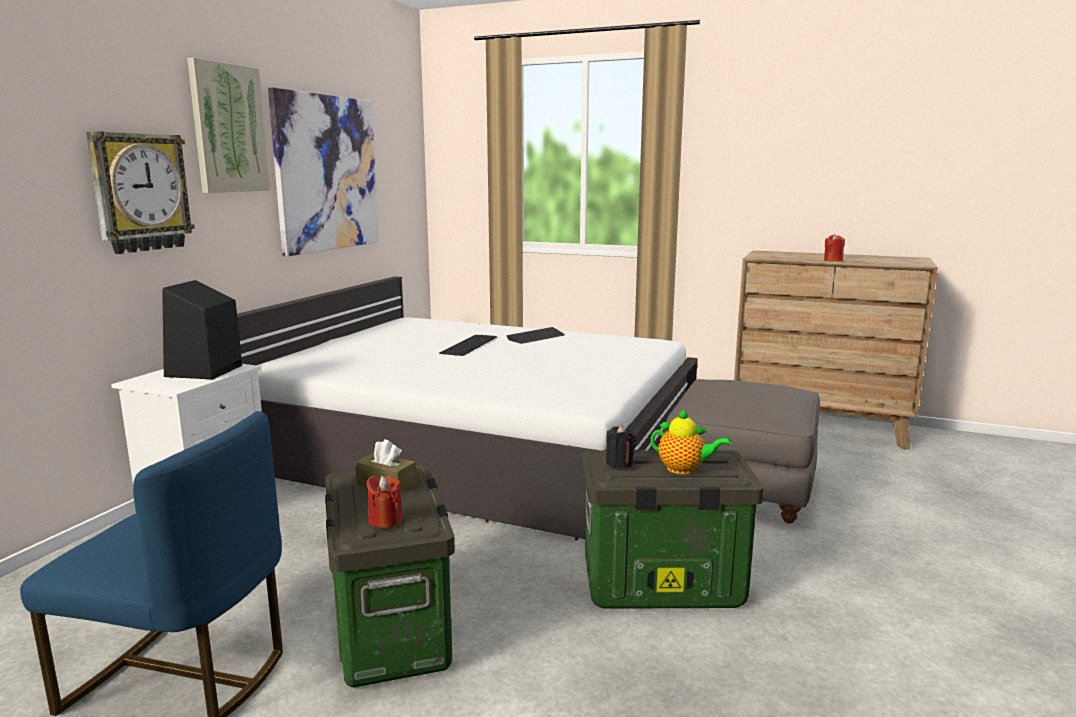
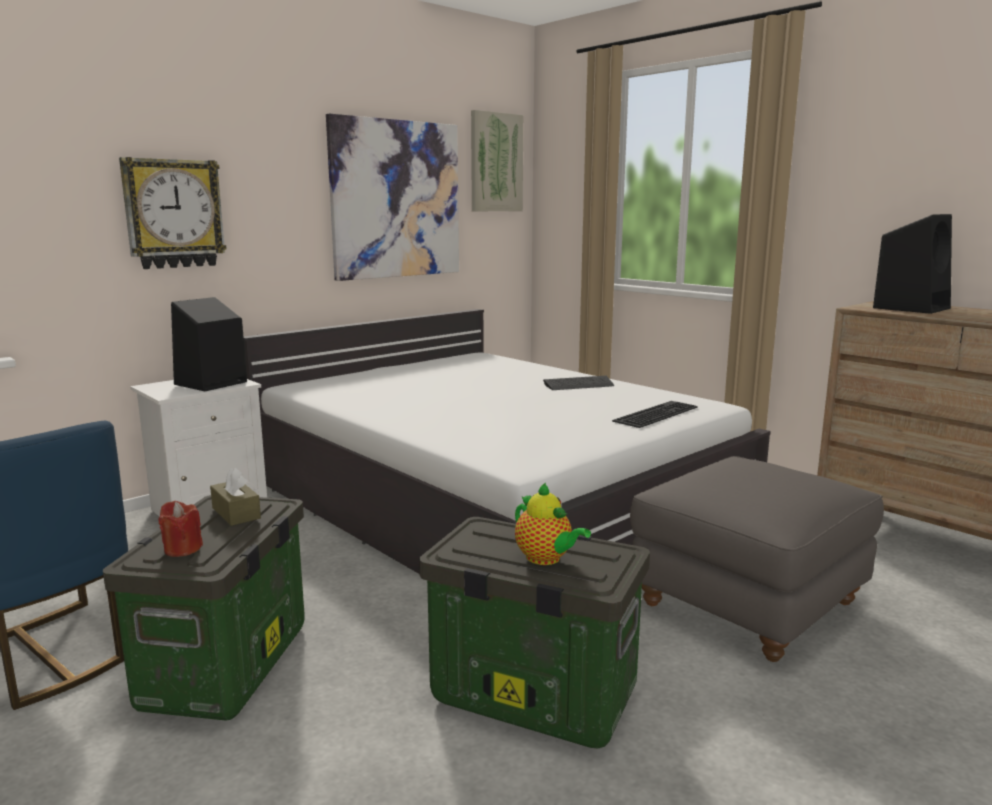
camera: 25 degrees right, 0 degrees up
picture [187,57,270,193] -> picture moved to [471,110,523,211]
keyboard [439,335,497,356] -> keyboard moved to [612,401,698,428]
black candle [606,425,636,469] -> none
red candle [824,234,845,262] -> none
none -> black speaker [873,214,952,314]

